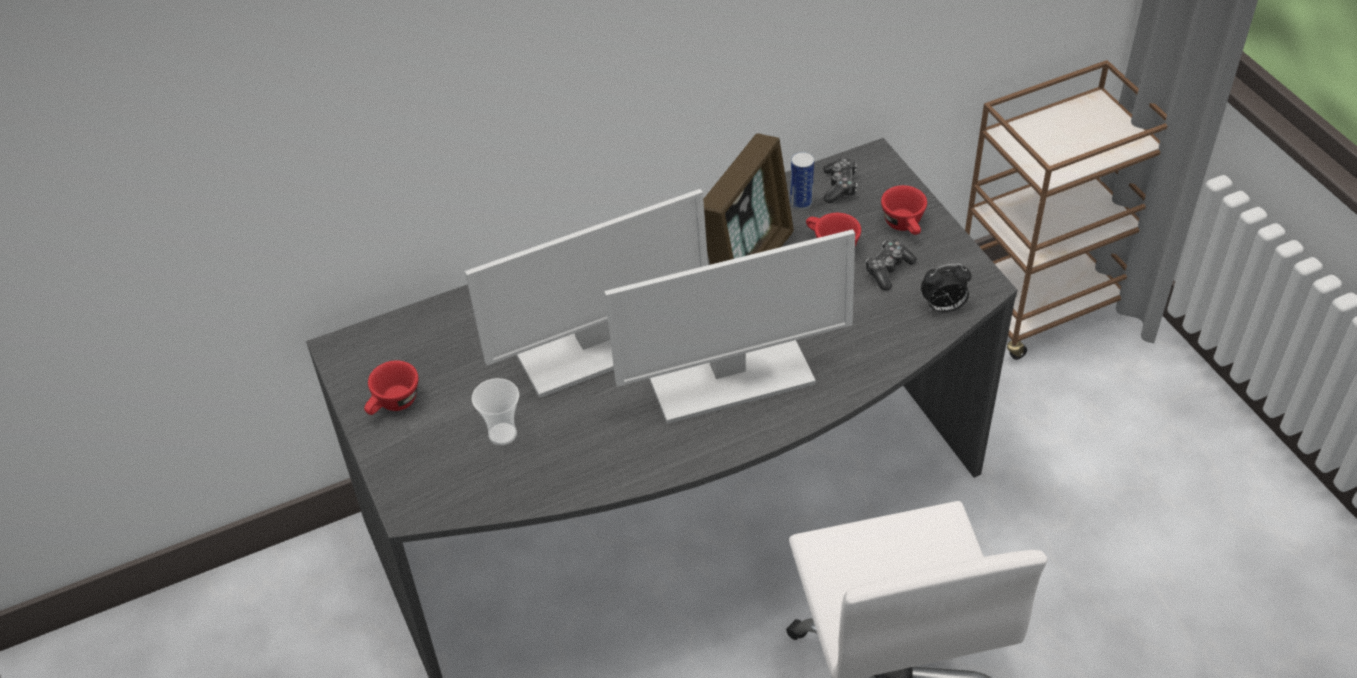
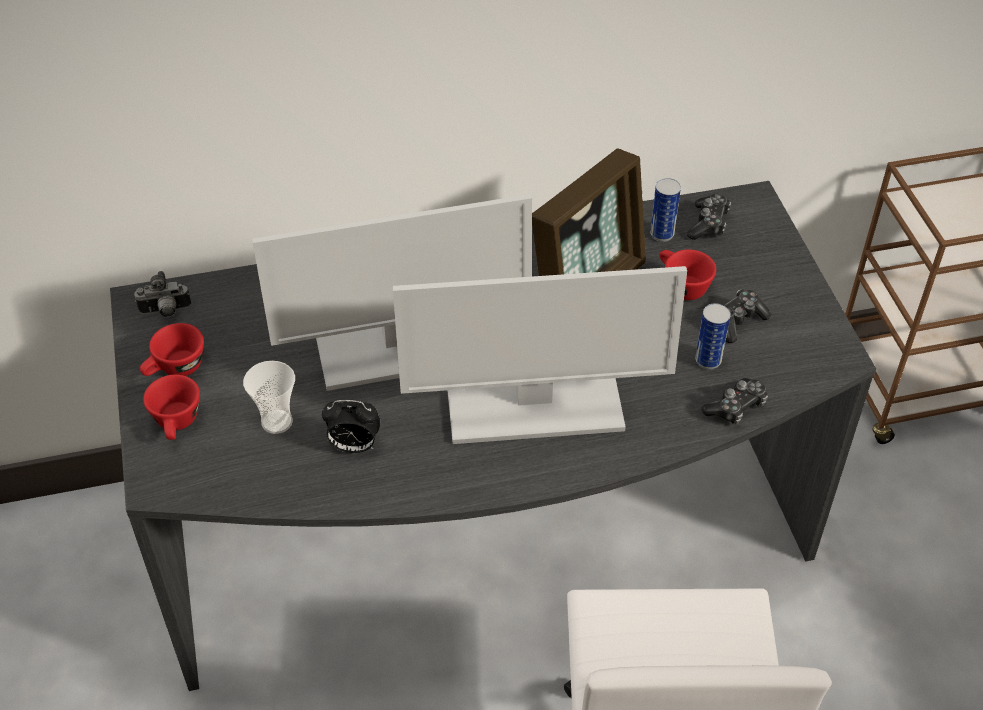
camera: 10 degrees right, 0 degrees up
red cup [881,185,927,235] -> red cup moved to [143,375,200,440]
alarm clock [921,264,972,312] -> alarm clock moved to [322,400,380,453]
none -> camera [134,271,191,317]
none -> can [695,303,731,370]
none -> game controller [701,378,768,424]

